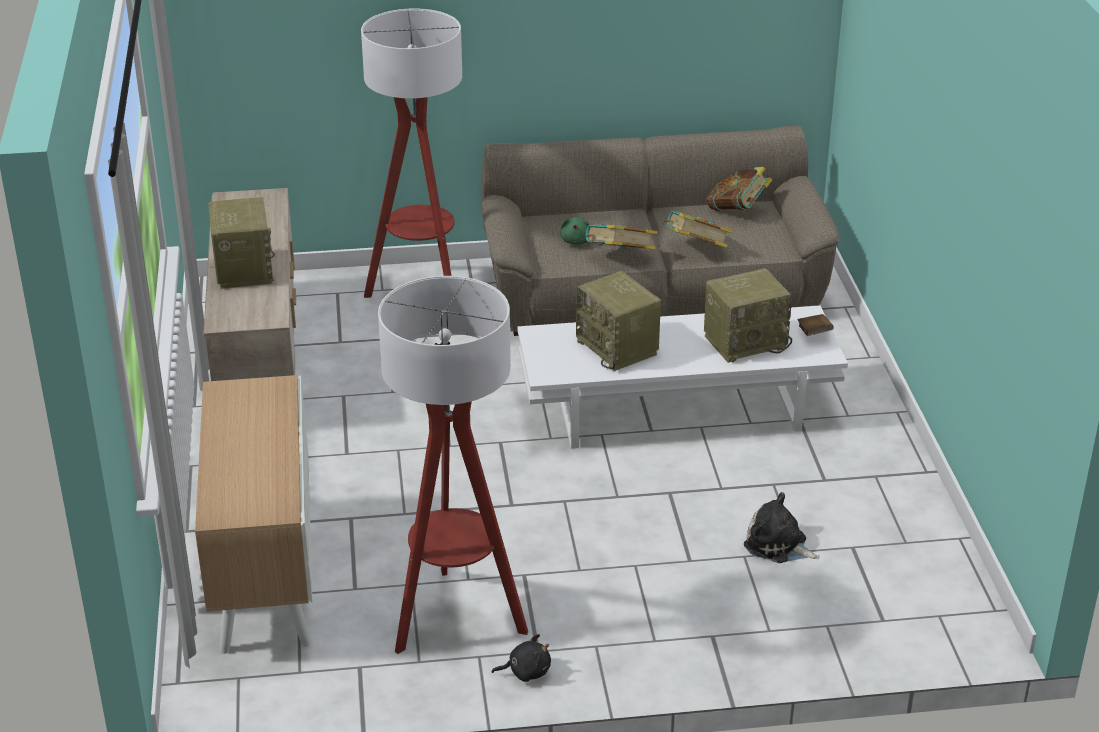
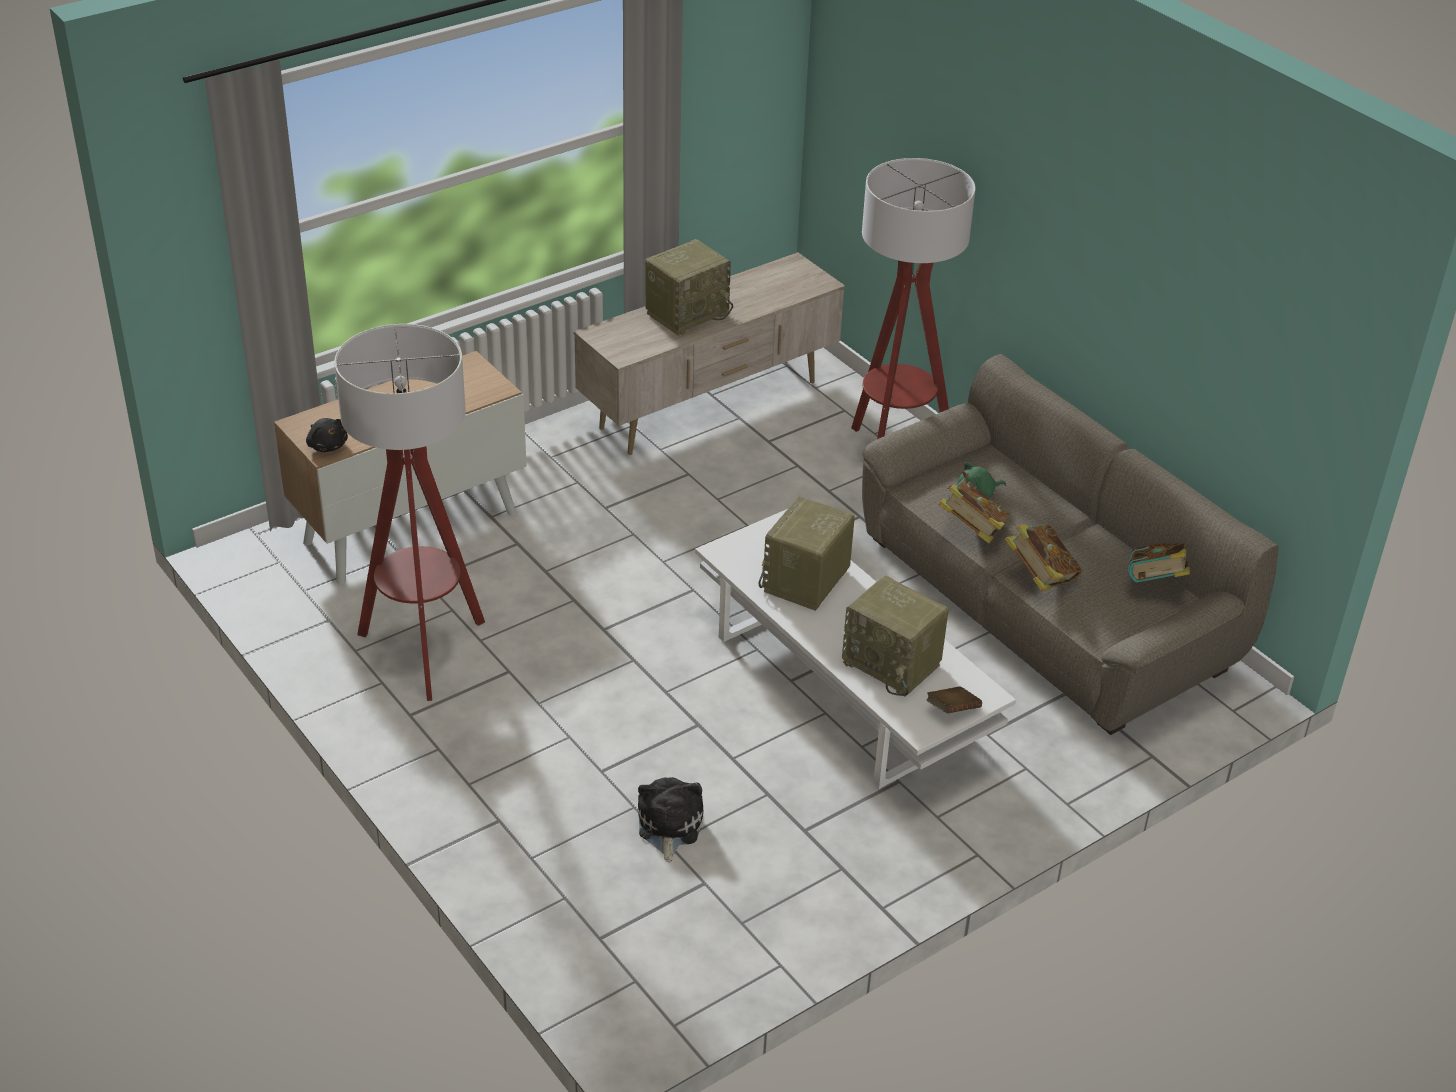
camera: 60 degrees right, 5 degrees up
black plush toy [492,634,551,682] -> black plush toy moved to [306,418,348,452]

